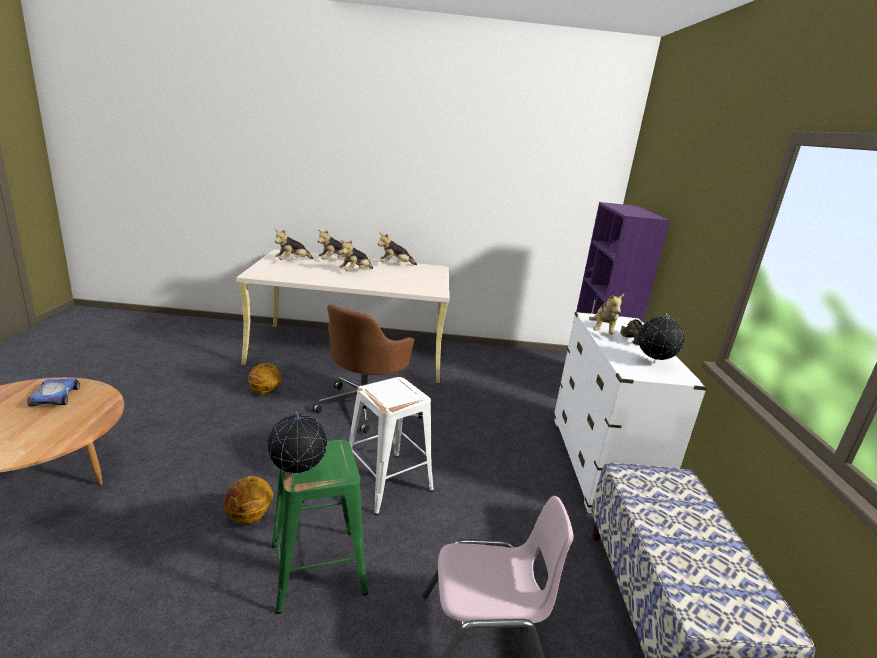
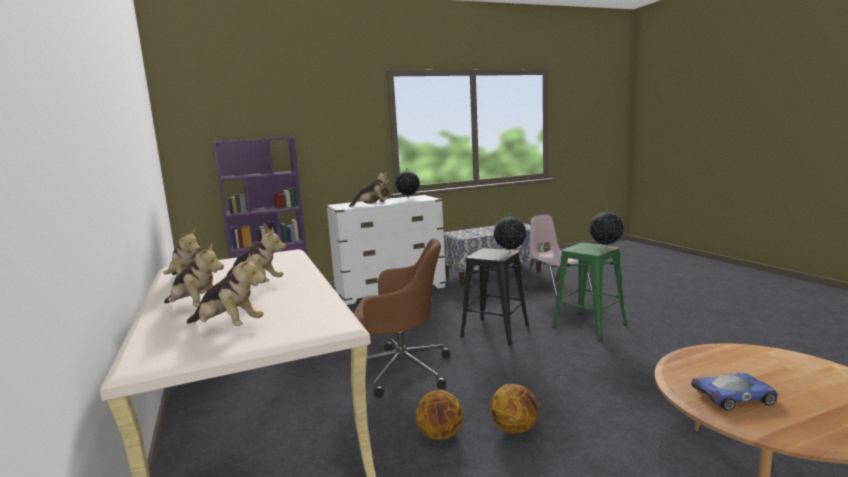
camera: 110 degrees left, 10 degrees down
toy car [27,379,80,406] -> toy car turned 150 degrees counterclockwise [691,373,778,411]
basketball [224,476,273,525] -> basketball moved to [490,384,538,434]
white stool [349,377,434,515] -> black stool [460,248,529,346]
none -> globe [494,213,526,254]

